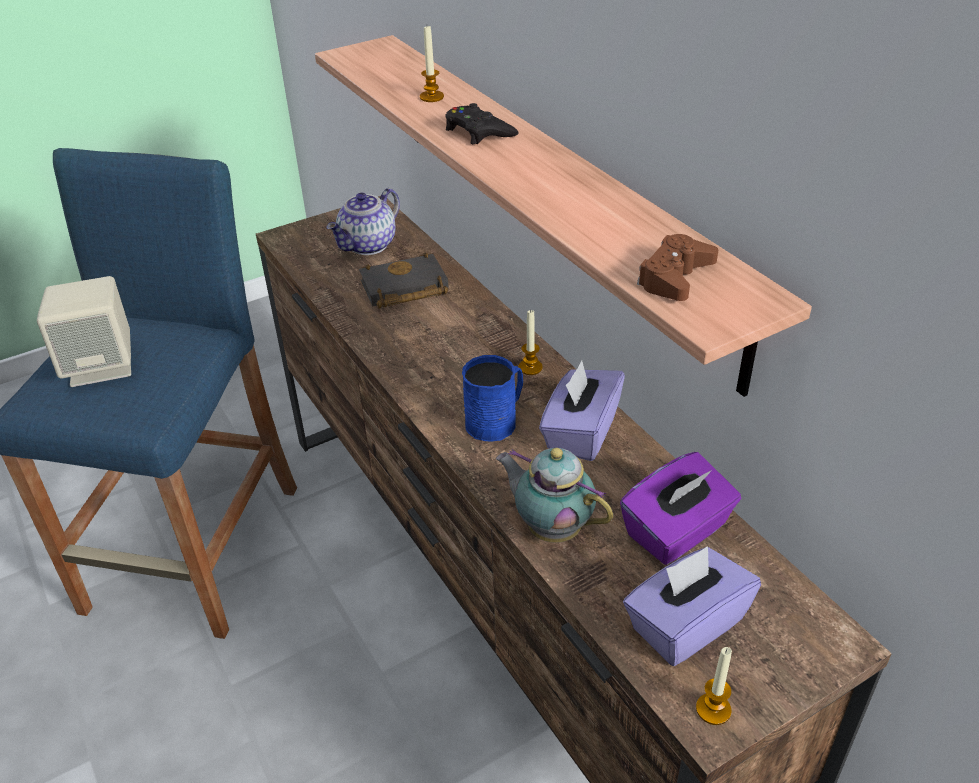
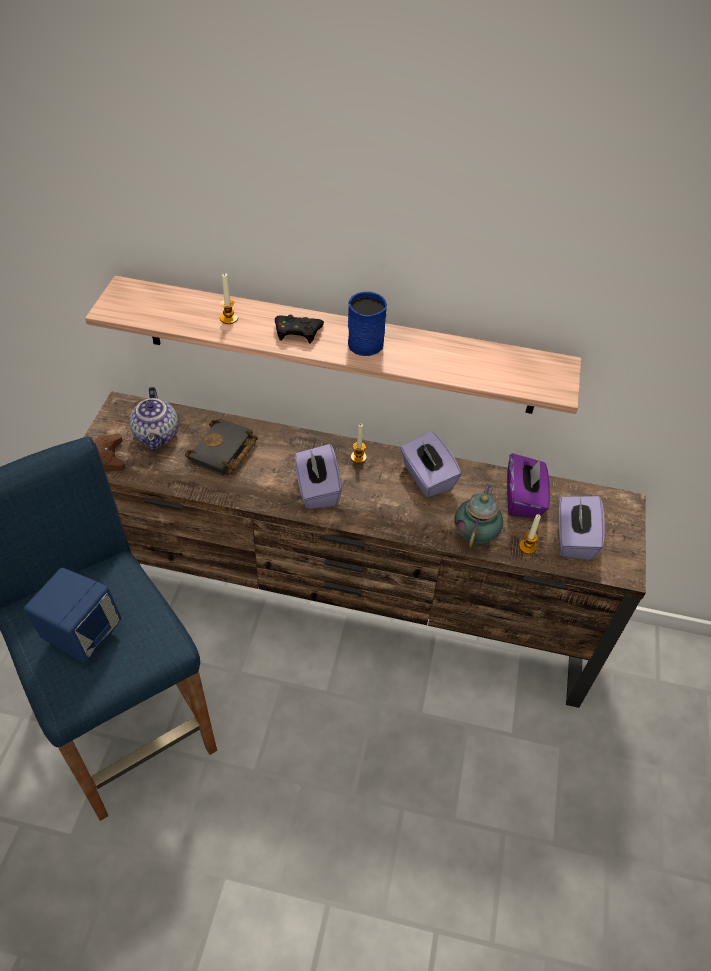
camera: 50 degrees left, 10 degrees up
beige speaker [37,276,131,387] -> blue speaker [24,568,121,664]
blue mug [462,355,523,442] -> blue mug moved to [348,292,387,356]
teapot [496,448,613,543] -> teapot turned 120 degrees clockwise [454,483,503,549]
brown game controller [637,234,718,301] -> brown game controller moved to [94,434,125,472]
candle [696,647,732,725] -> candle moved to [519,514,541,554]
none -> purple tissue box [295,444,342,509]

